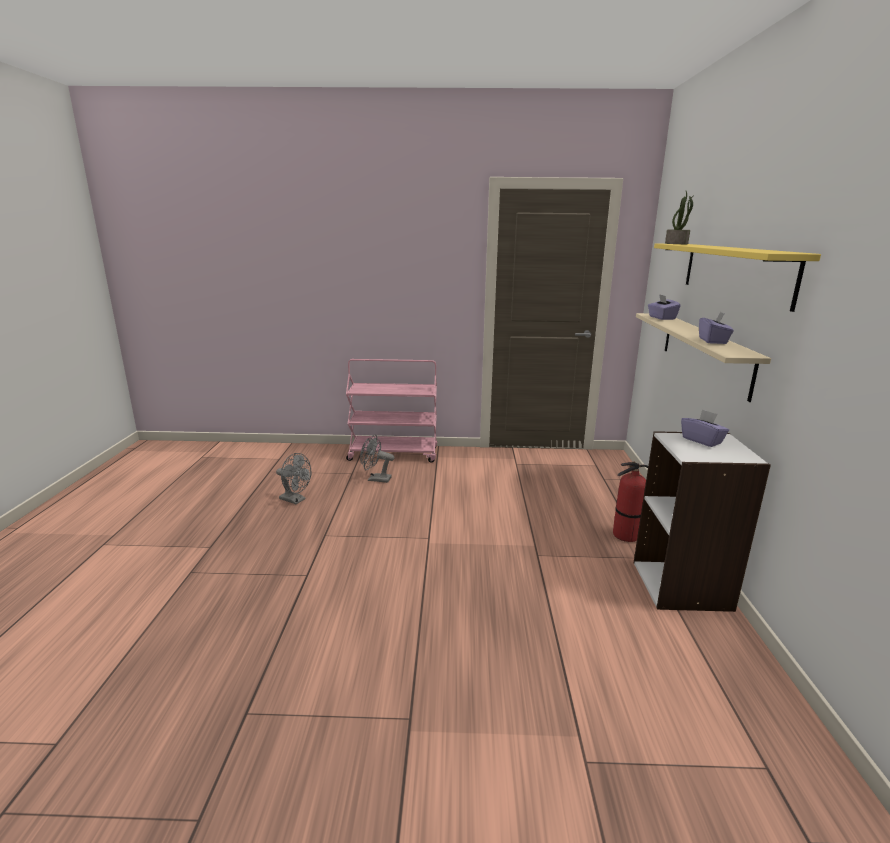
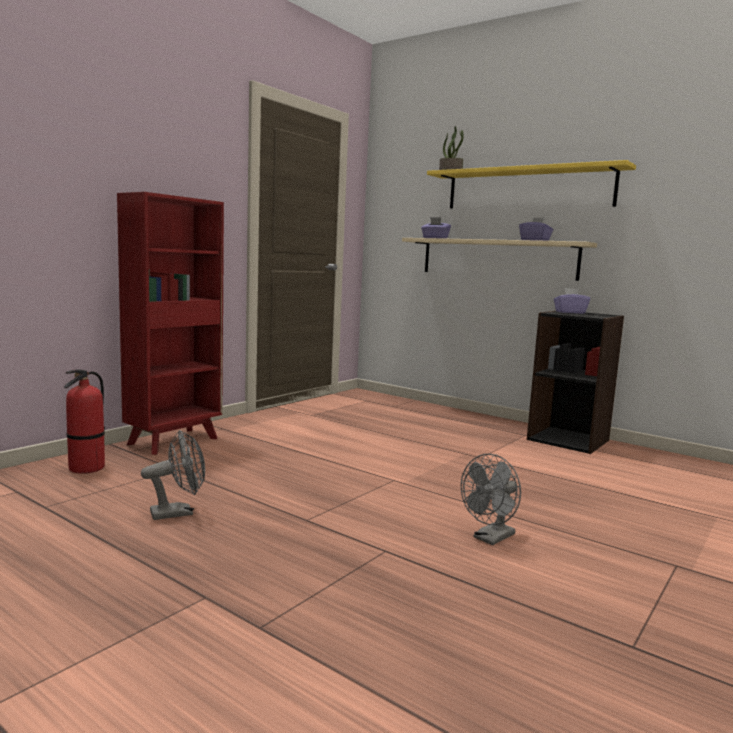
camera: 55 degrees left, 10 degrees down
pink cart [346,359,437,463] -> red bookcase [117,192,224,455]
grey fan [360,435,394,483] -> grey fan moved to [461,454,521,545]
fire extinguisher [613,462,648,542] -> fire extinguisher moved to [64,369,105,474]
white bookcase [634,431,771,612] -> black bookcase [527,311,624,454]

